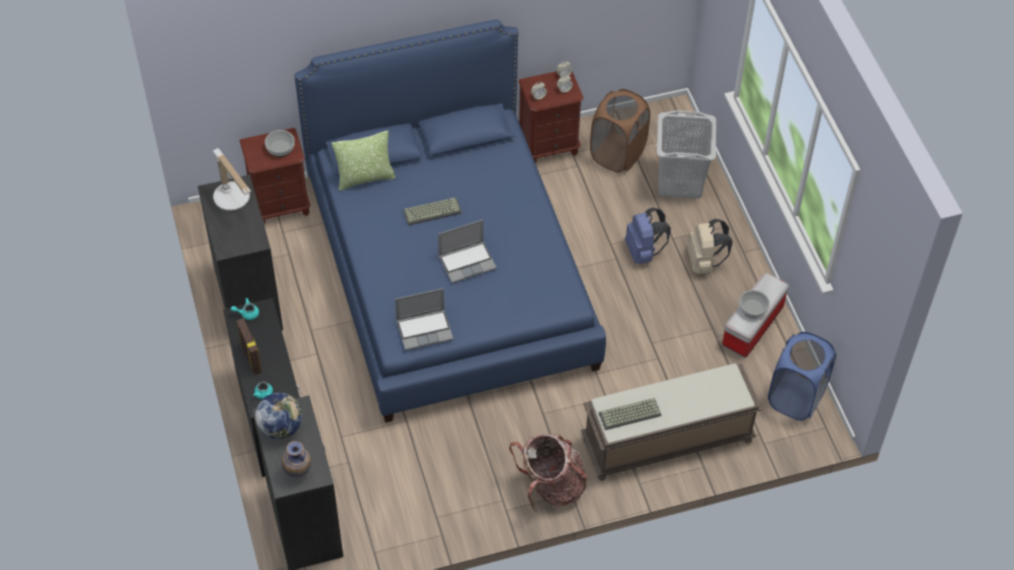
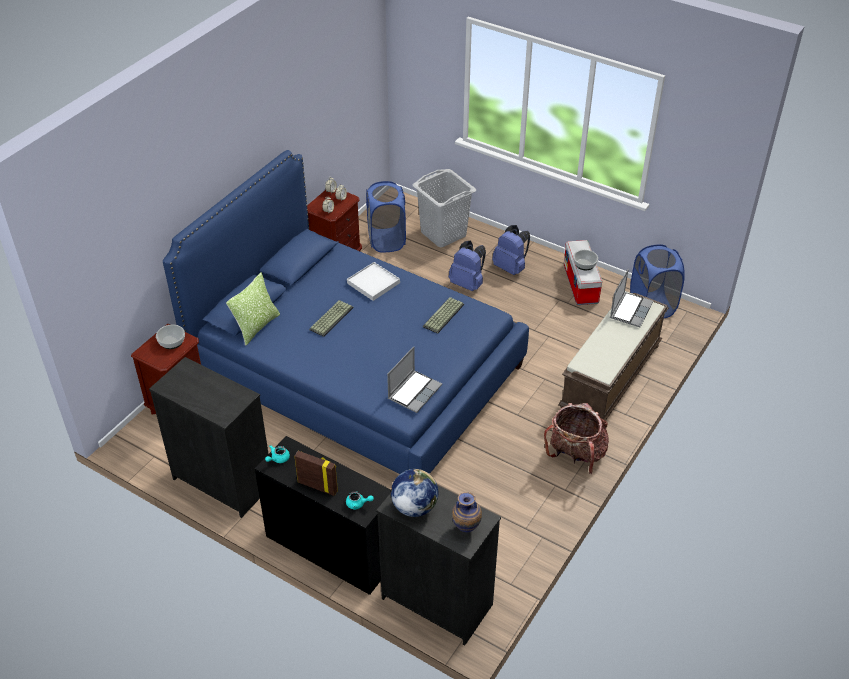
camera: 40 degrees left, 10 degrees down
table lamp [213,148,252,211] -> none
laptop [438,220,497,283] -> laptop moved to [610,269,653,327]
brown laundry basket [590,89,650,173] -> blue laundry basket [366,181,406,252]
keyboard [599,398,662,430] -> keyboard moved to [423,297,464,334]
beige backpack [687,219,733,274] -> blue backpack [492,225,530,275]
none -> white tray [347,262,400,301]

